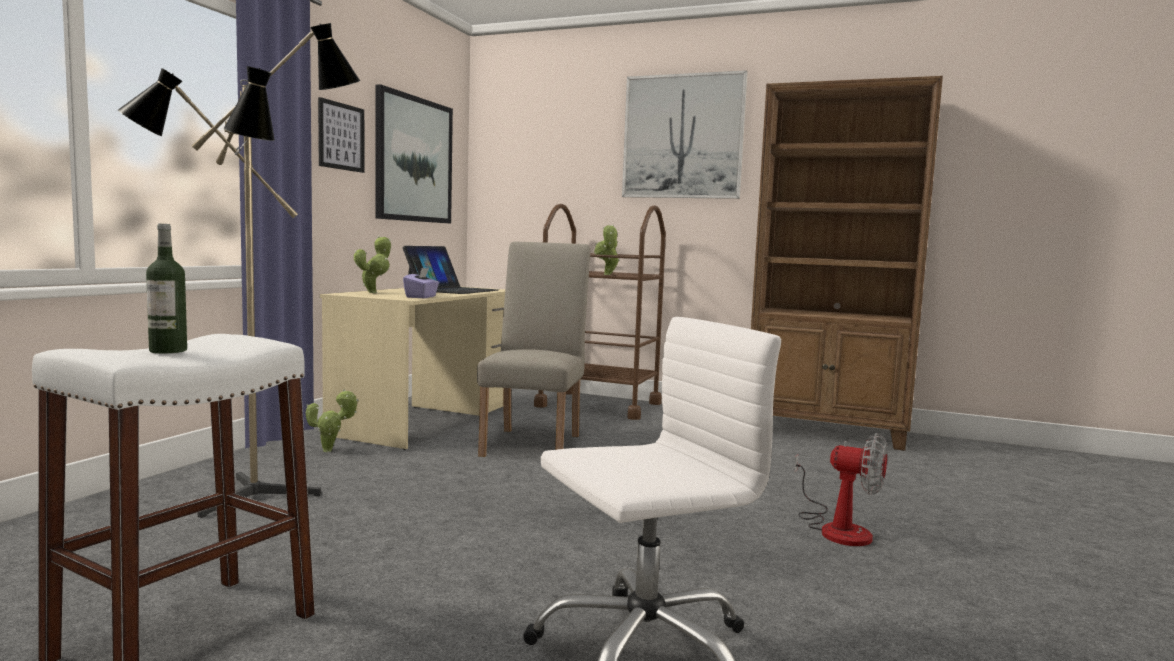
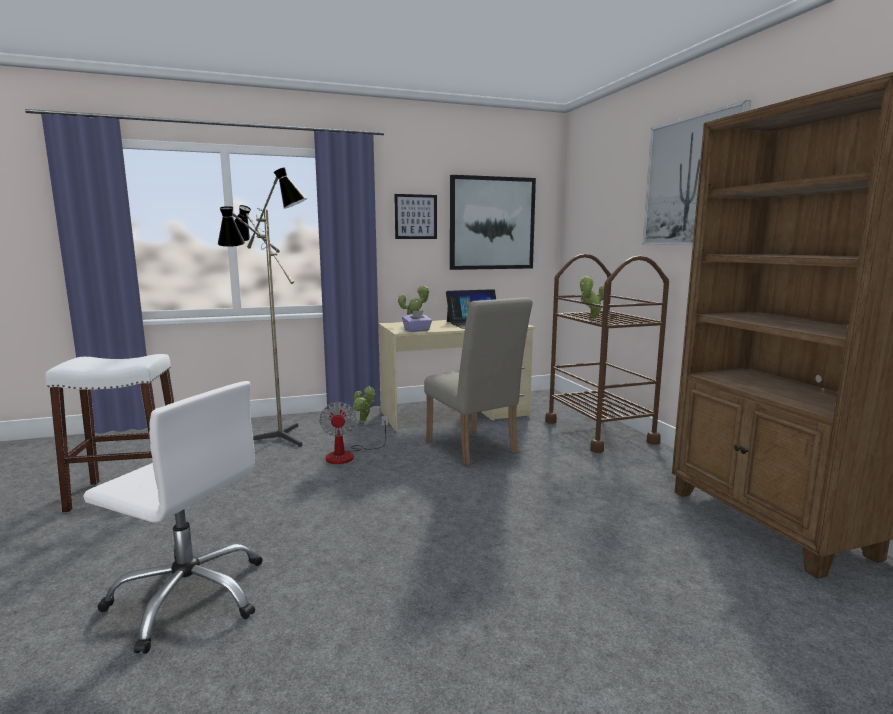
camera: 50 degrees right, 5 degrees up
bottle [146,224,187,353] -> none
beige chair [477,241,590,457] -> beige chair turned 90 degrees clockwise [424,297,533,465]
fan [794,433,887,546] -> fan moved to [319,402,388,464]

